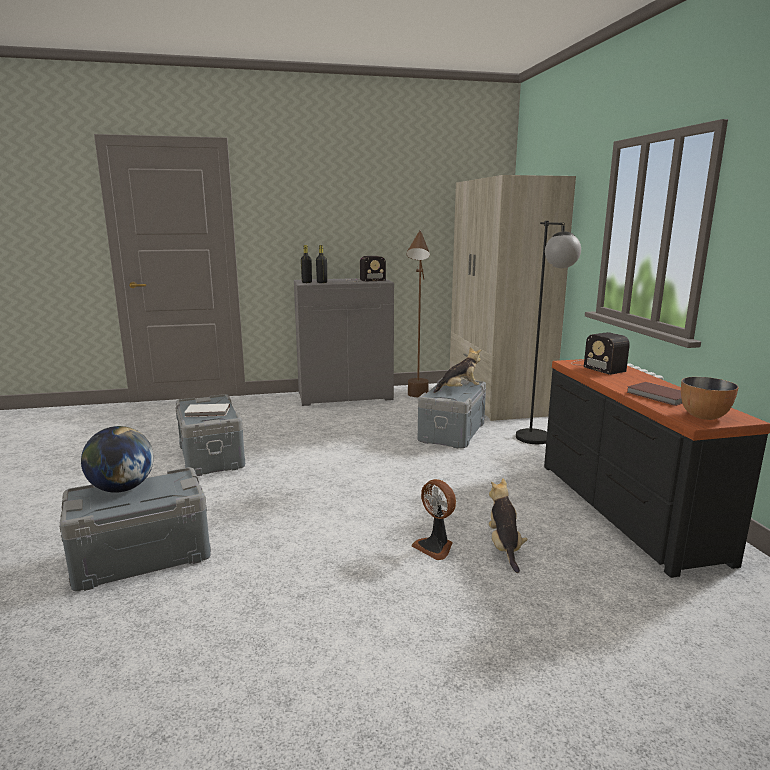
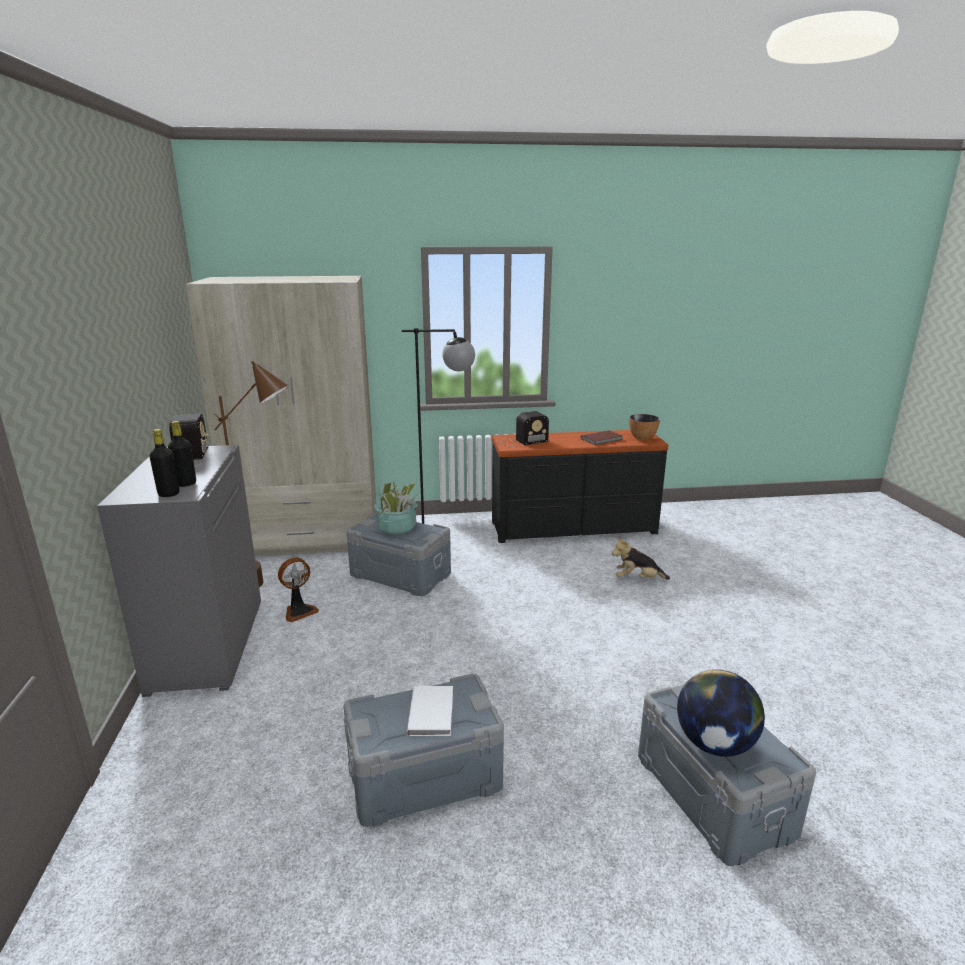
camera: 85 degrees left, 5 degrees up
fan [412,479,456,560] -> fan moved to [278,557,319,622]
plush toy [433,347,481,393] -> potted plant [374,481,418,534]

